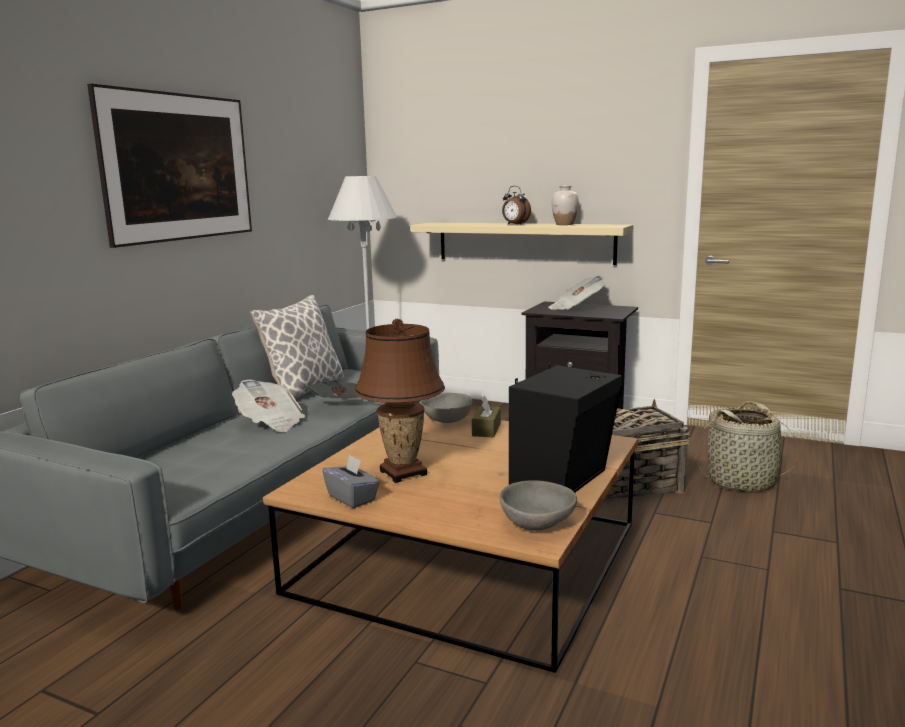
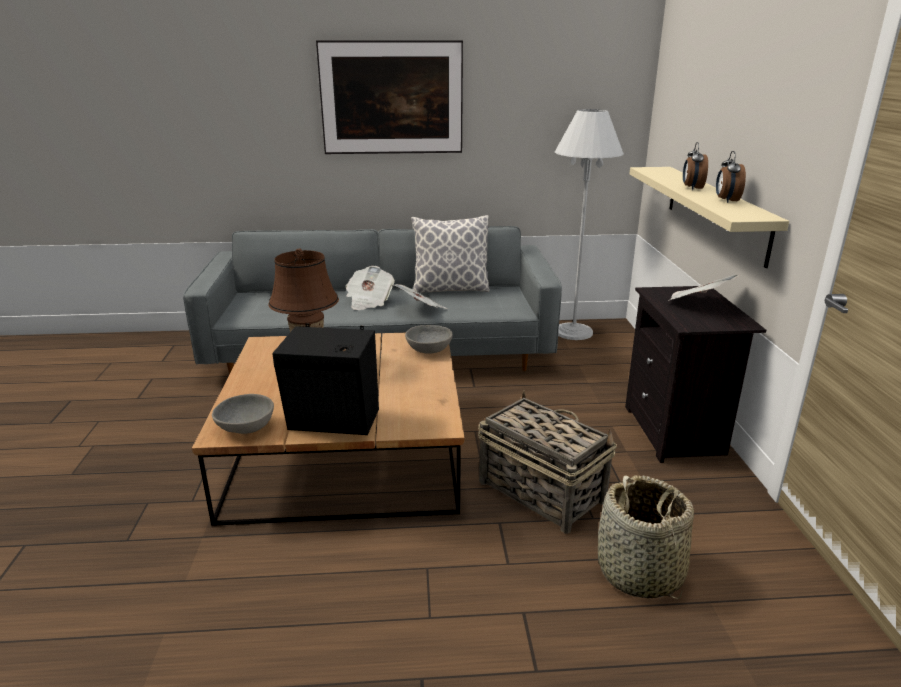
camera: 60 degrees right, 10 degrees up
grey tissue box [322,454,380,508] -> none
brown tissue box [472,396,501,437] -> none
white vase [552,185,579,225] -> alarm clock [716,151,746,203]

